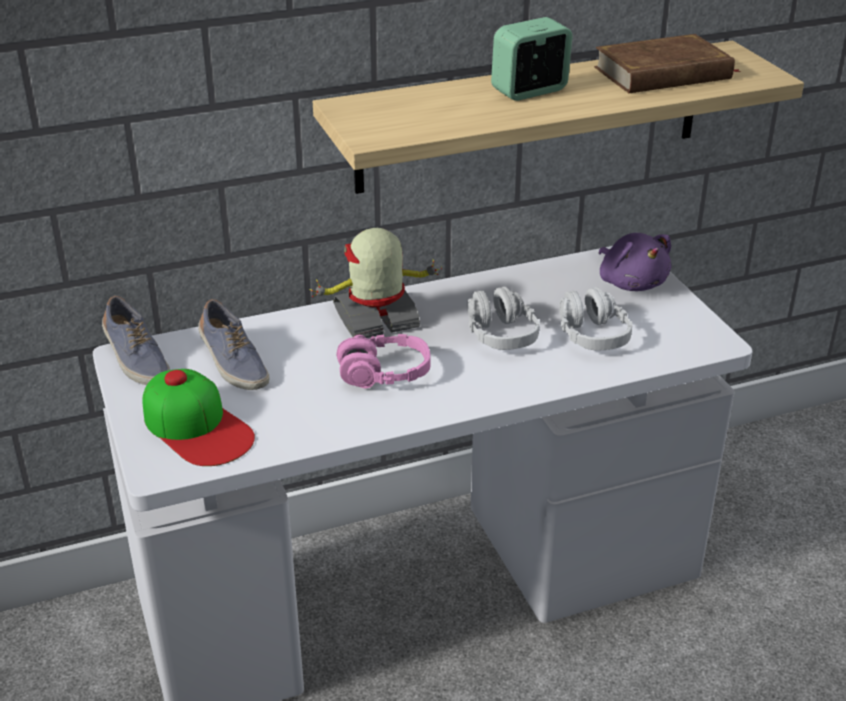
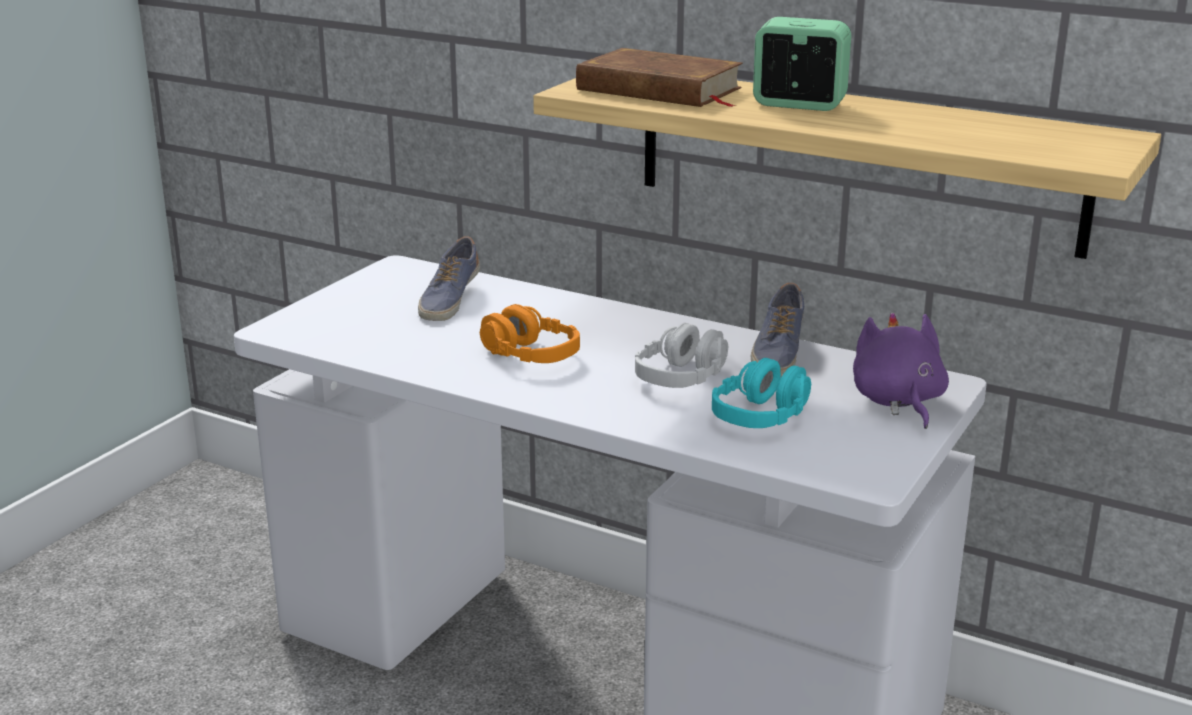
camera: 50 degrees right, 10 degrees down
shoe [102,296,170,385] -> shoe moved to [750,283,804,377]
cap [142,369,255,466] -> none
toy robot [310,228,442,338] -> none
pink headphones [337,334,430,388] -> orange headphones [480,304,580,363]
grey headphones [559,287,632,351] -> turquoise headphones [712,358,811,428]
brown book [594,34,741,93] -> brown book moved to [576,48,743,107]
purple plush toy [599,233,671,291] -> purple plush toy turned 150 degrees clockwise [853,312,949,429]

